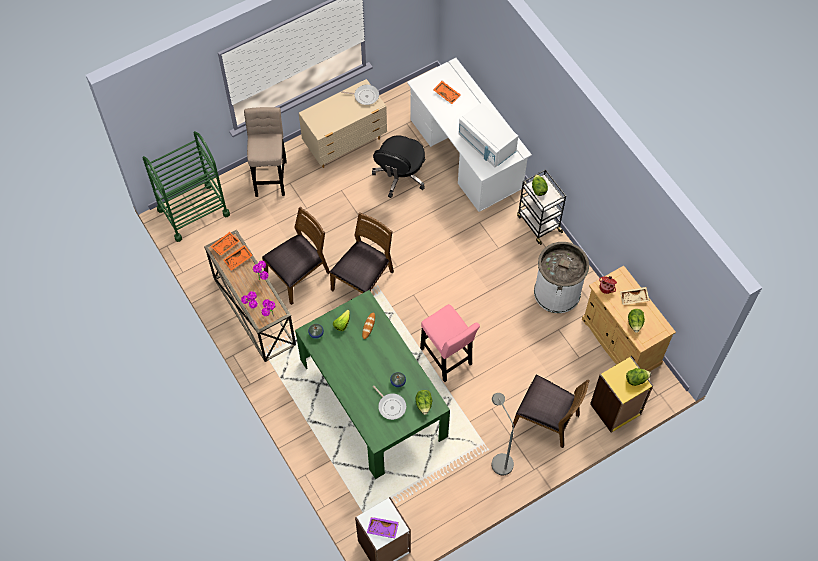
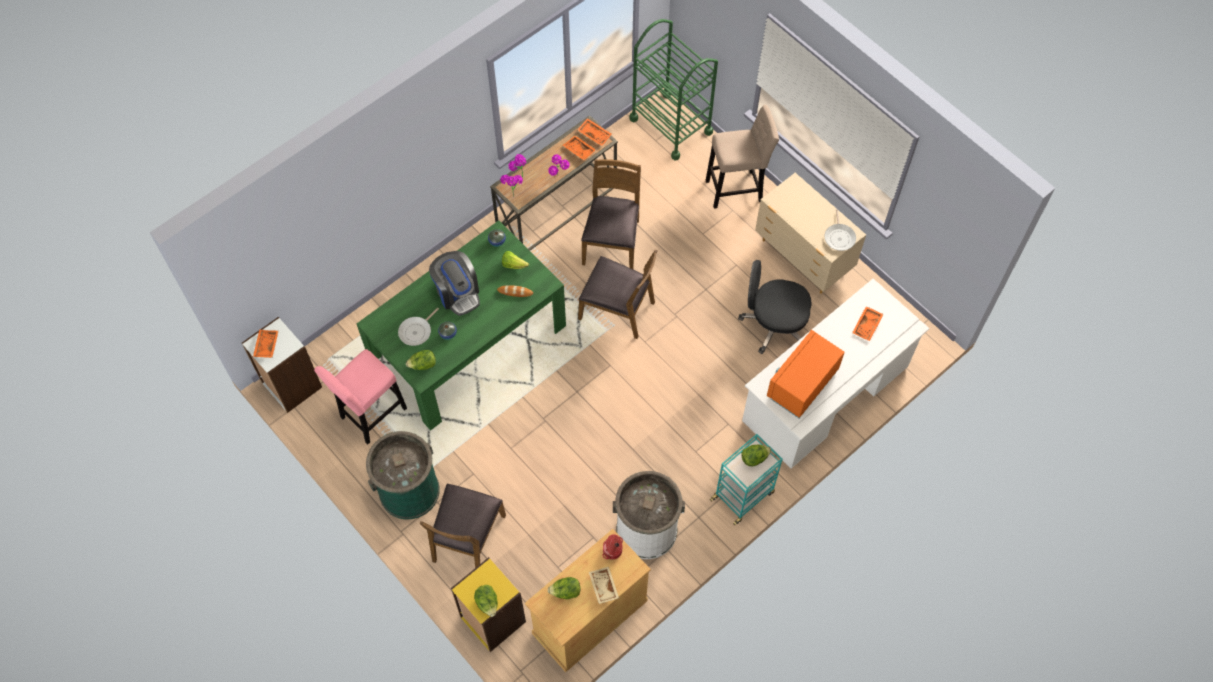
camera: 80 degrees right, 0 degrees up
brown chair [262,207,330,305] -> brown chair turned 120 degrees counterclockwise [581,159,641,269]
purple tray [367,517,399,538] -> orange tray [253,330,278,358]
pink stool [420,304,480,382] -> pink stool moved to [314,349,407,445]
white microwave [458,102,518,167] -> orange microwave [767,330,845,418]
grey floor lamp [492,393,514,475] -> green trash can [366,431,440,520]
black cart [517,169,566,245] -> turquoise cart [710,434,783,525]
none -> coffee machine [429,251,480,316]

